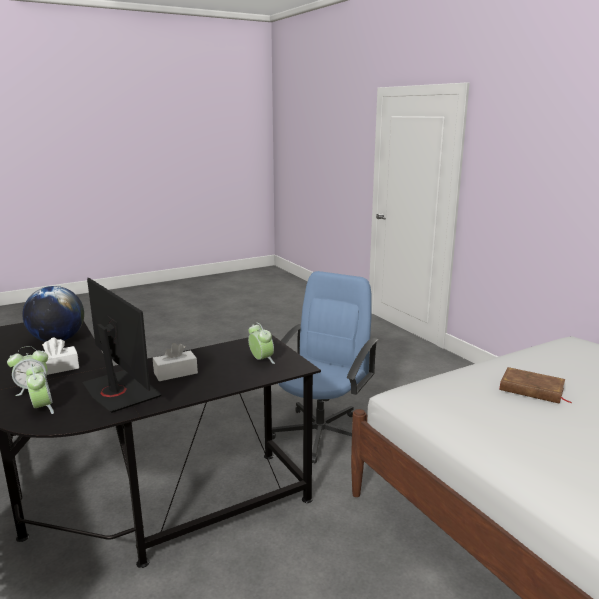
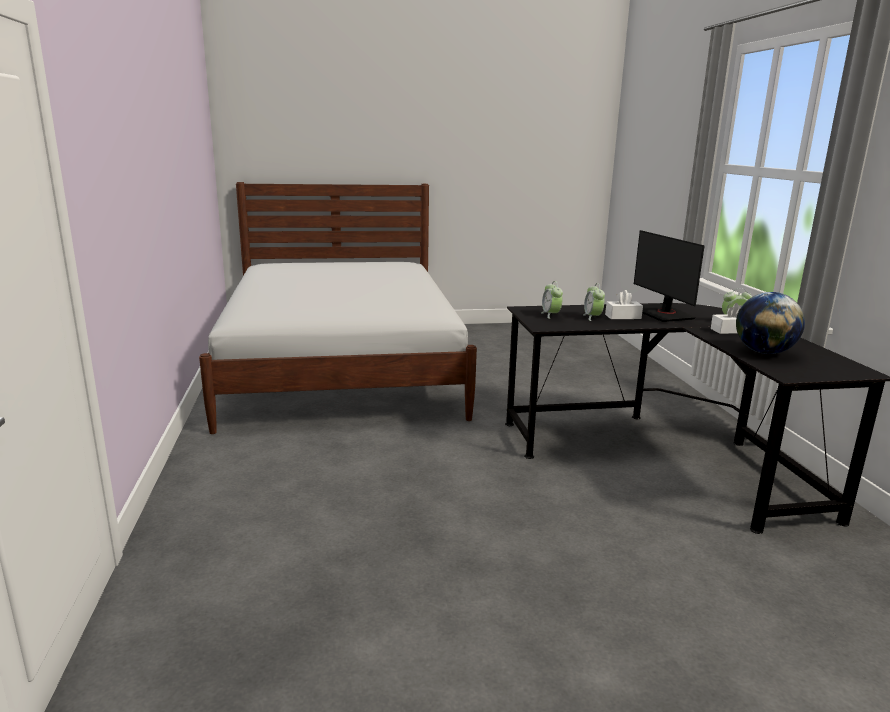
camera: 160 degrees left, 0 degrees up
alarm clock [26,364,54,414] -> alarm clock moved to [583,283,605,321]
blue office chair [272,271,378,464] -> none
brown book [500,367,571,404] -> none

